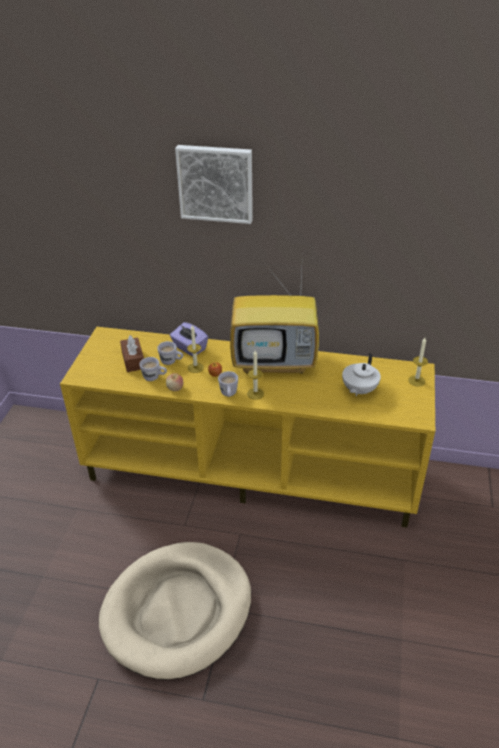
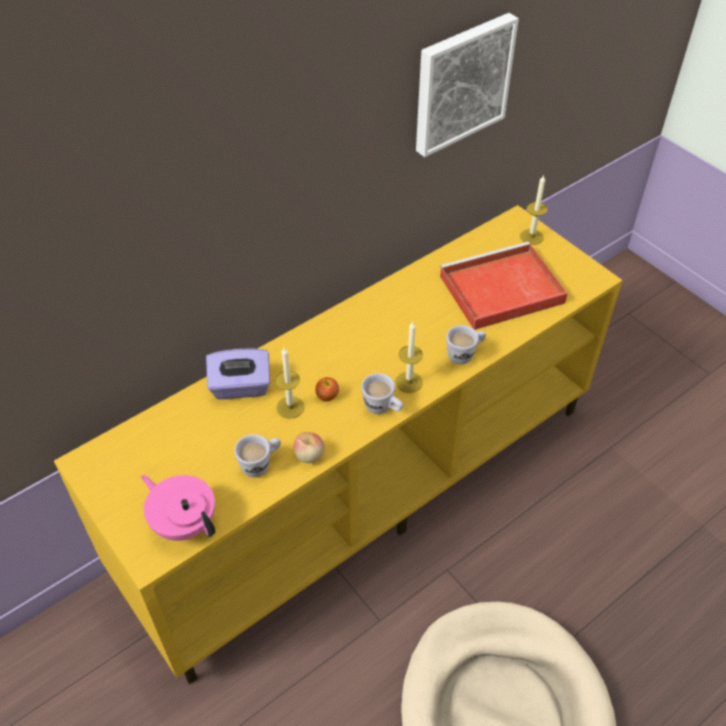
camera: 50 degrees left, 10 degrees up
brown tissue box [120,335,144,372] -> none
white mug [157,341,183,365] -> white mug moved to [446,325,486,365]
picture [175,145,253,224] -> picture moved to [416,13,519,157]
television [230,250,319,374] -> none
white teapot [342,353,381,396] -> red tray [440,242,568,330]
none -> pink teapot [141,475,215,541]

